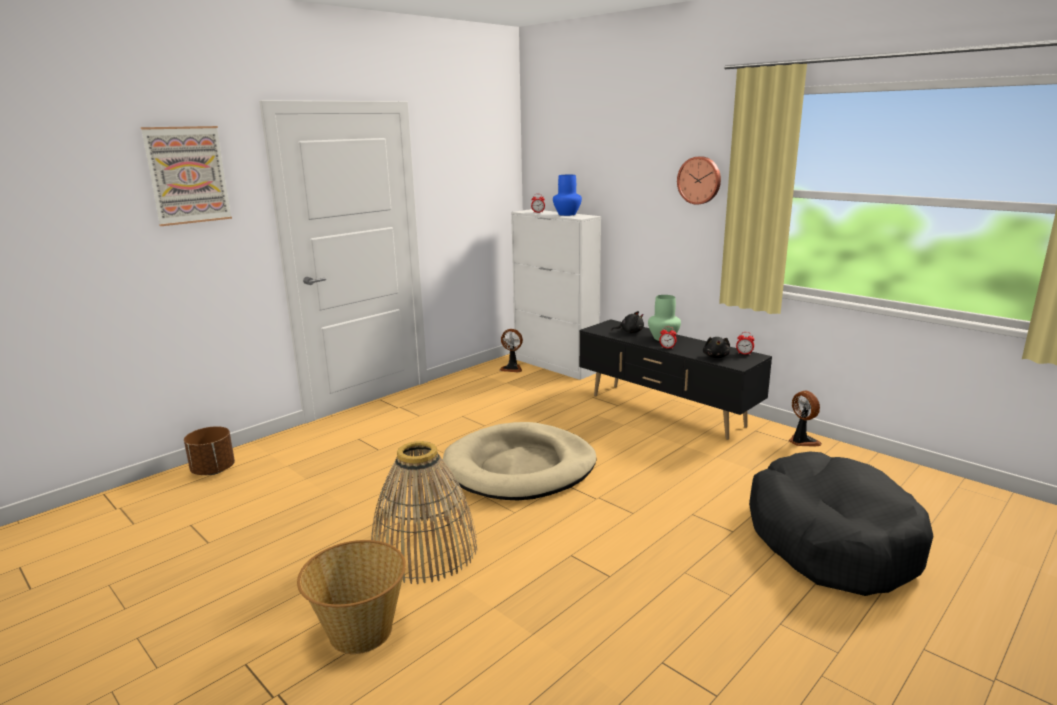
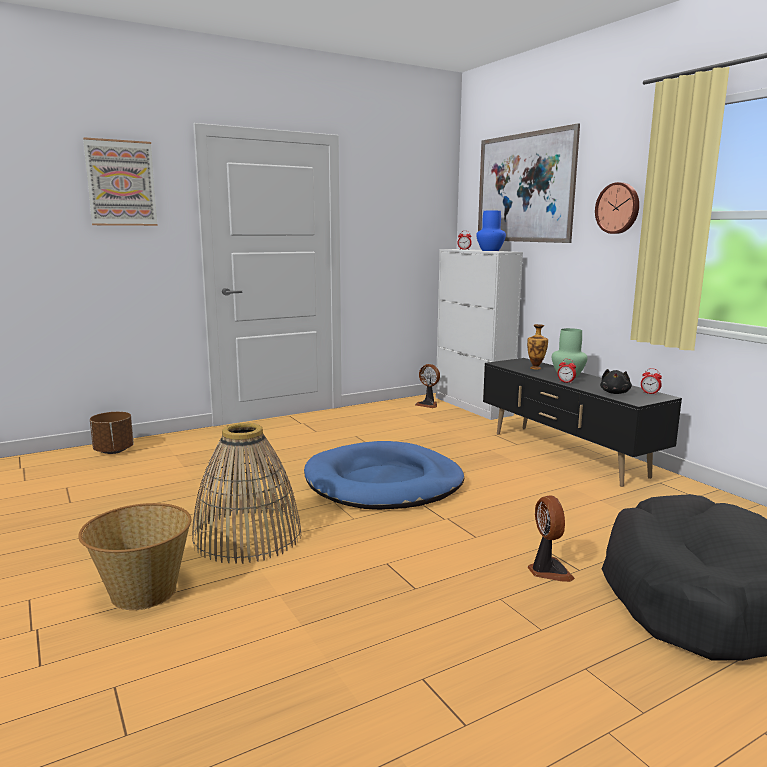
camera: 15 degrees right, 5 degrees down
beige dog bed [443,422,596,500] -> blue dog bed [304,441,464,510]
black plush toy [611,311,644,333] -> vase [527,324,548,370]
fan [789,391,822,447] -> fan moved to [527,496,575,582]
none -> picture [478,123,580,243]

